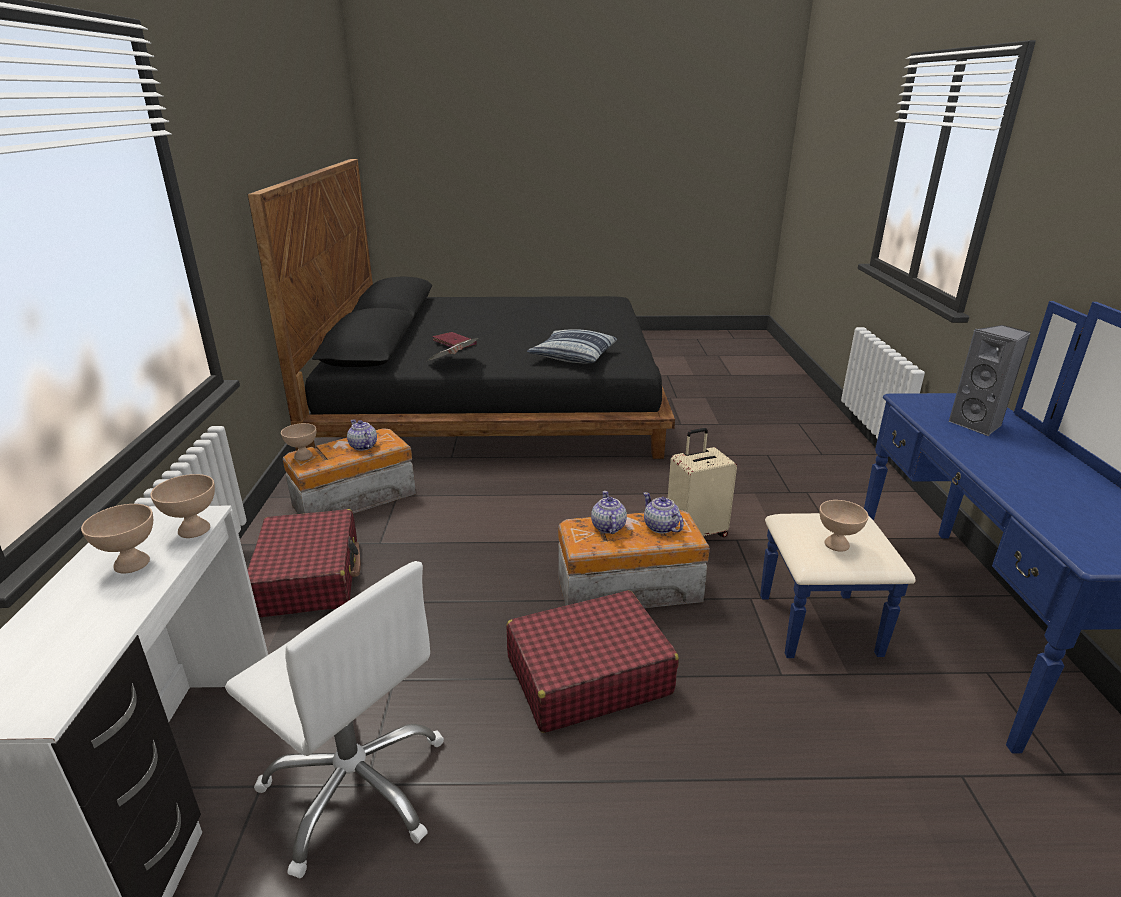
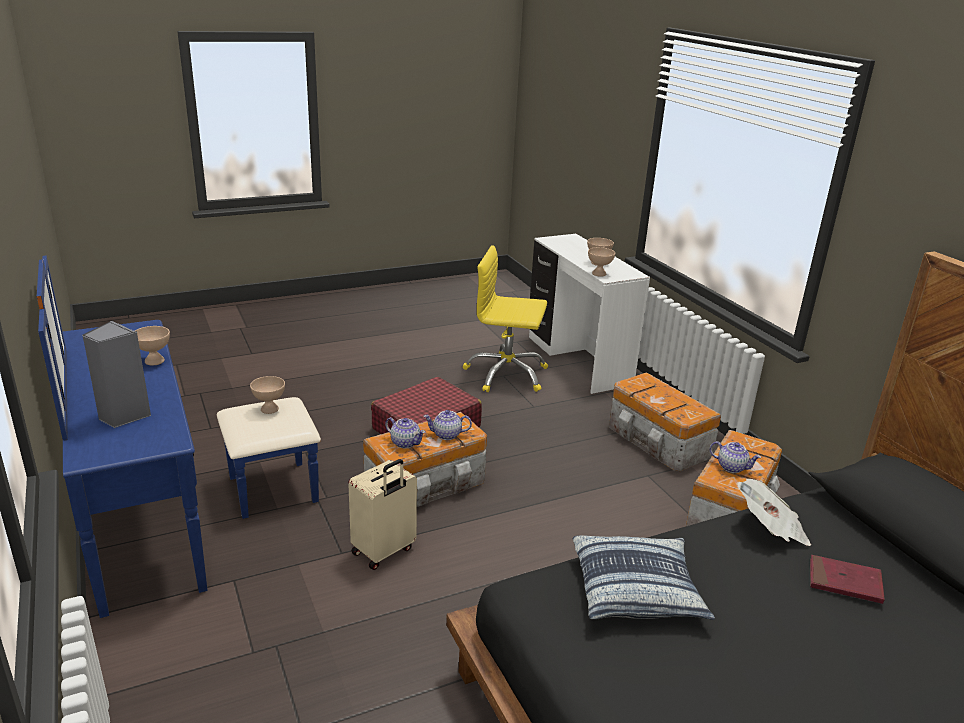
camera: 155 degrees right, 0 degrees up
white office chair [225,561,444,878] -> yellow office chair [463,245,548,392]
red suitcase [247,509,361,617] -> storage box [609,372,721,471]
beige bowl [281,423,316,460] -> beige bowl moved to [135,326,170,365]
teapot [591,491,627,534] -> teapot turned 120 degrees clockwise [423,410,472,440]

